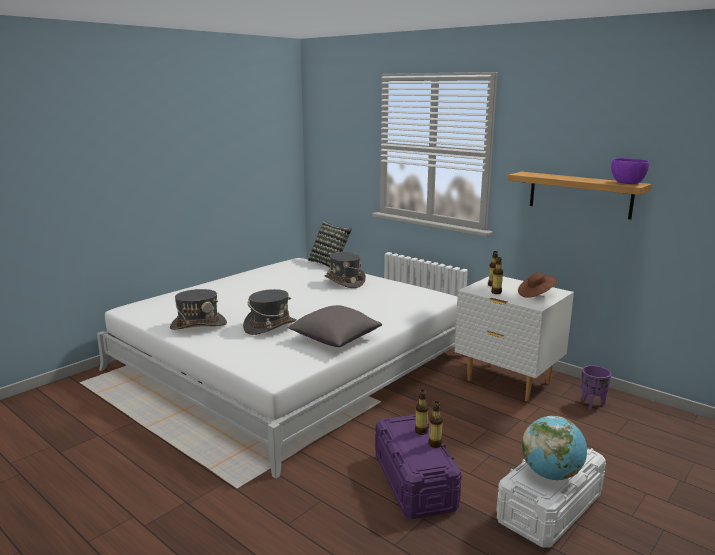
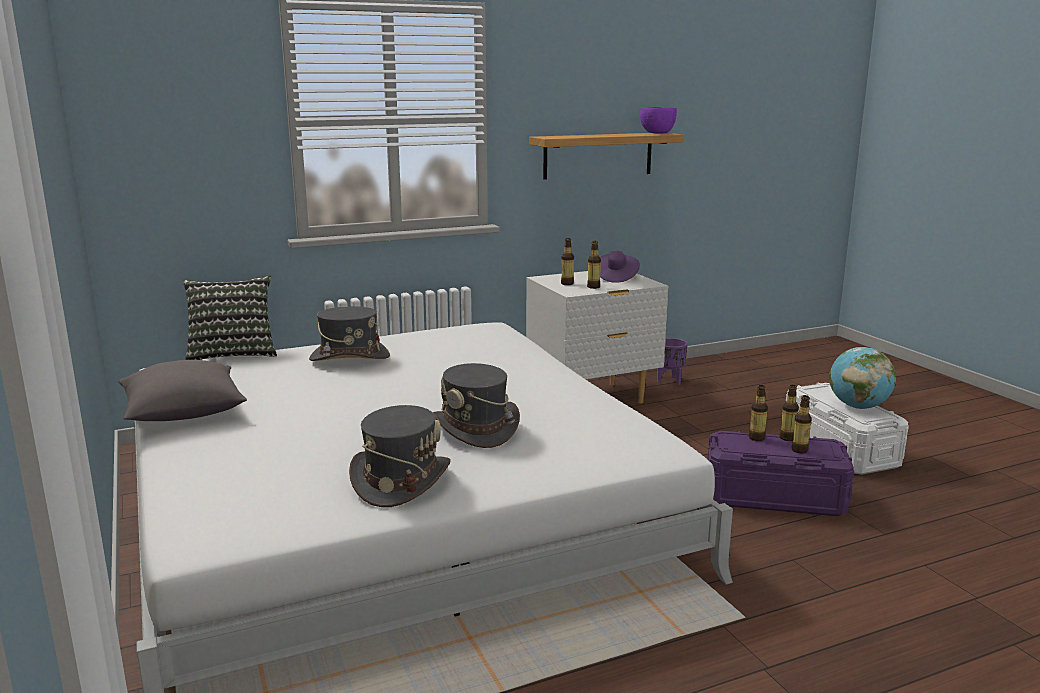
camera: 65 degrees left, 0 degrees up
grey pillow [287,305,382,347] -> grey pillow moved to [118,360,247,421]
brown hat [518,273,557,298] -> purple hat [600,251,640,283]
none -> bottle [791,395,812,453]

